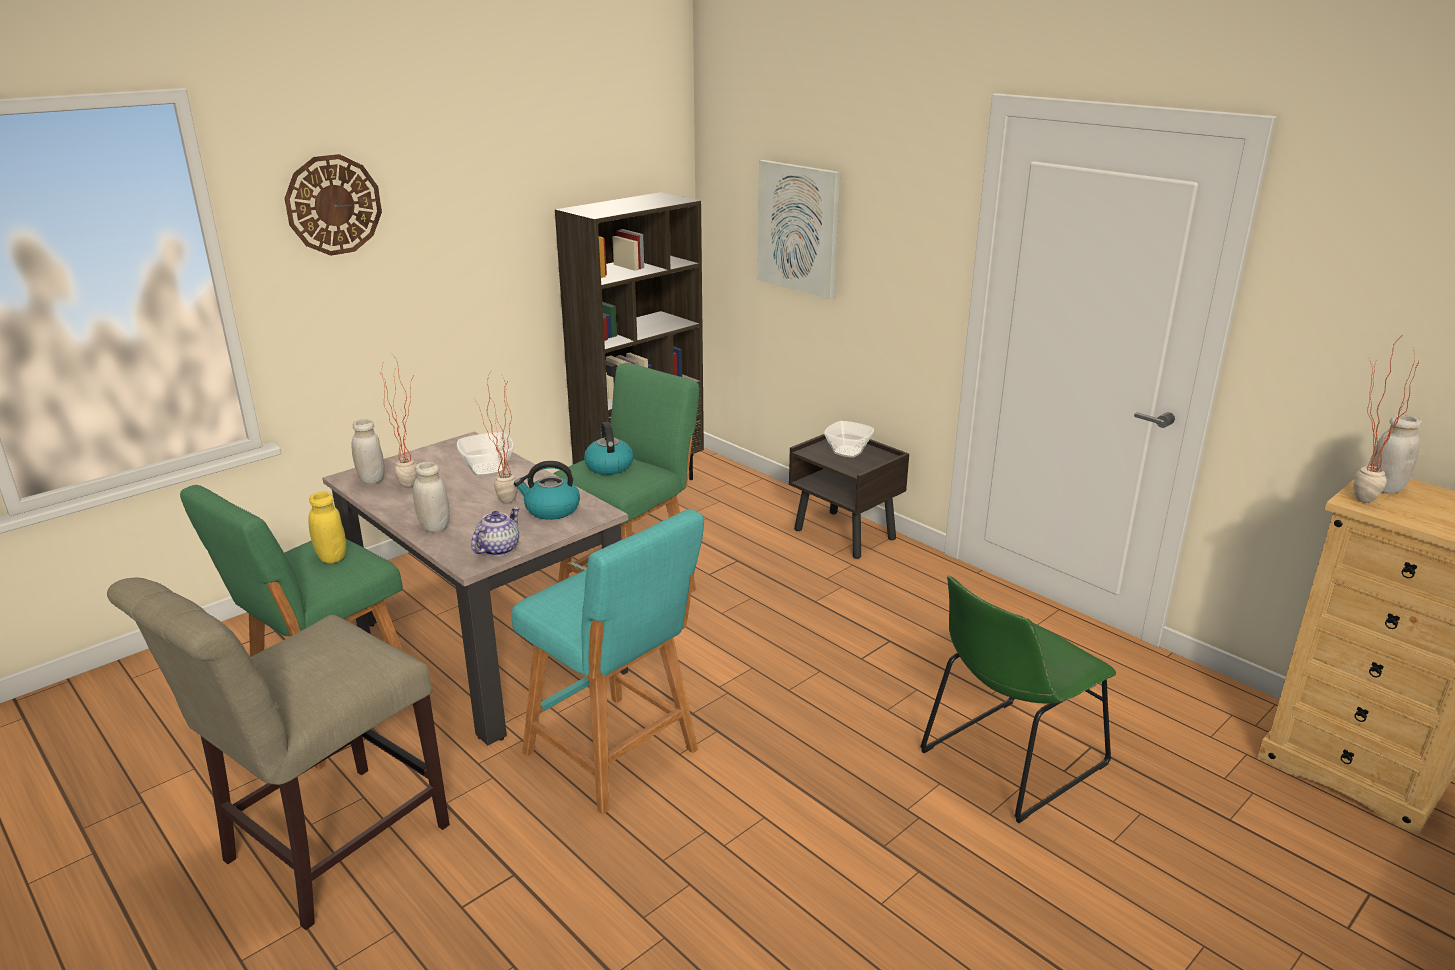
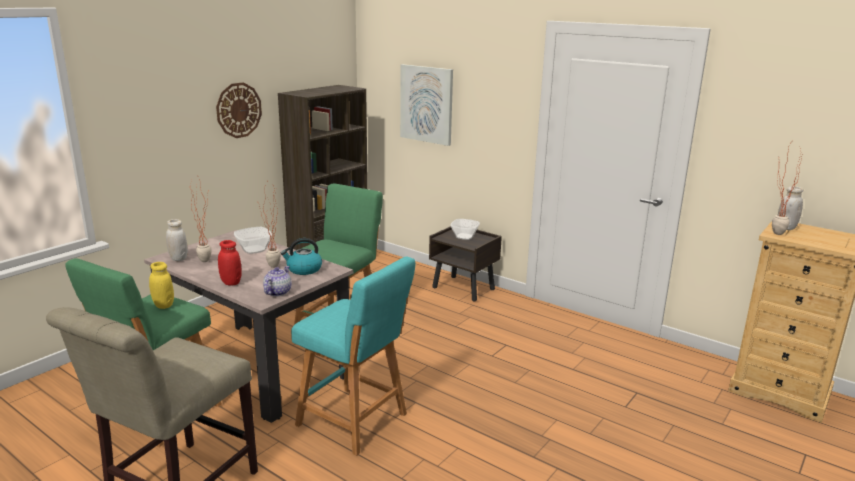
camera: 10 degrees left, 5 degrees down
wall clock [284,154,382,256] -> wall clock moved to [216,82,262,138]
white jar [413,462,450,532] -> red jar [218,240,242,286]
kettle [584,422,633,475] -> none
green chair [920,576,1116,823] -> none

